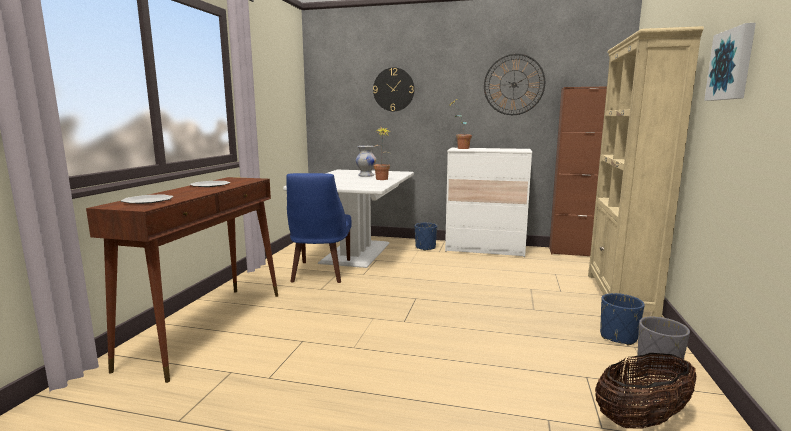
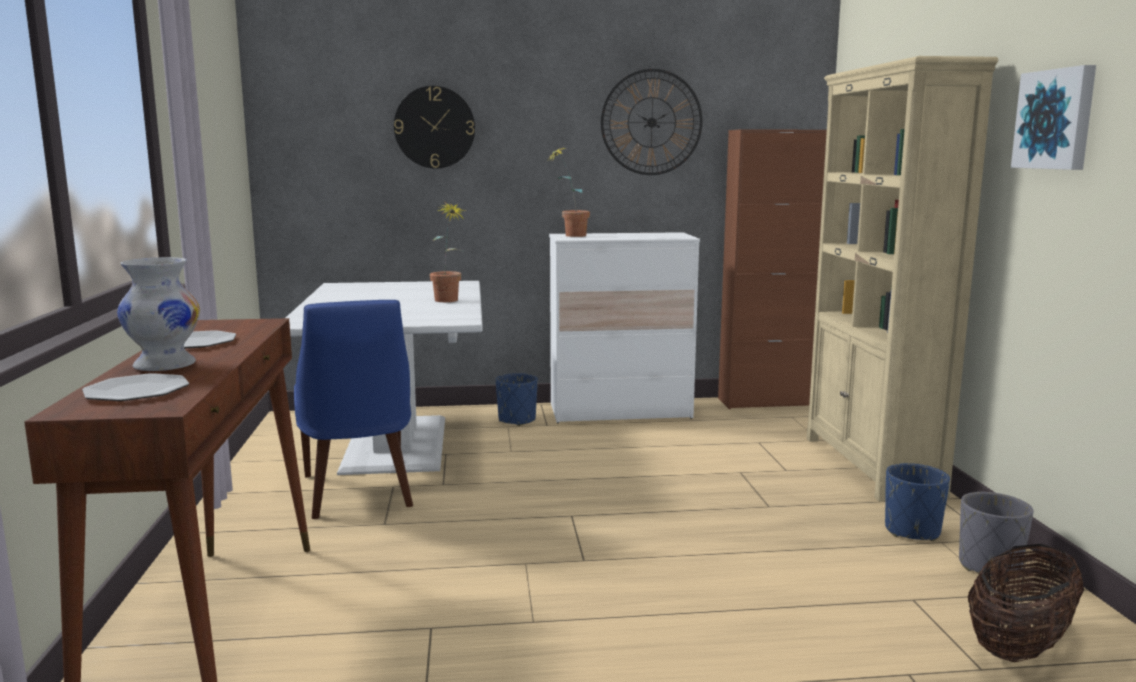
camera: 20 degrees left, 0 degrees up
white vase [356,146,376,177] -> white vase moved to [117,257,200,371]

